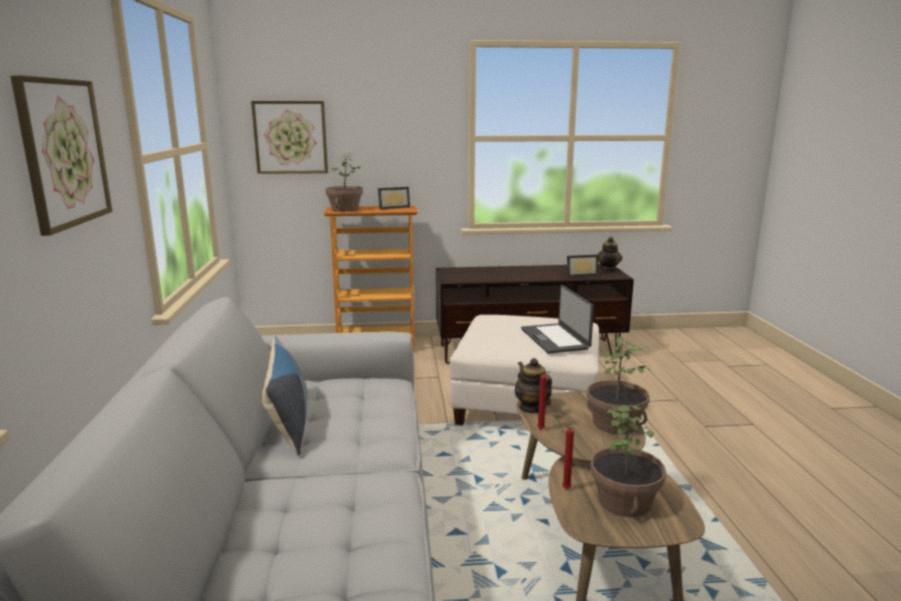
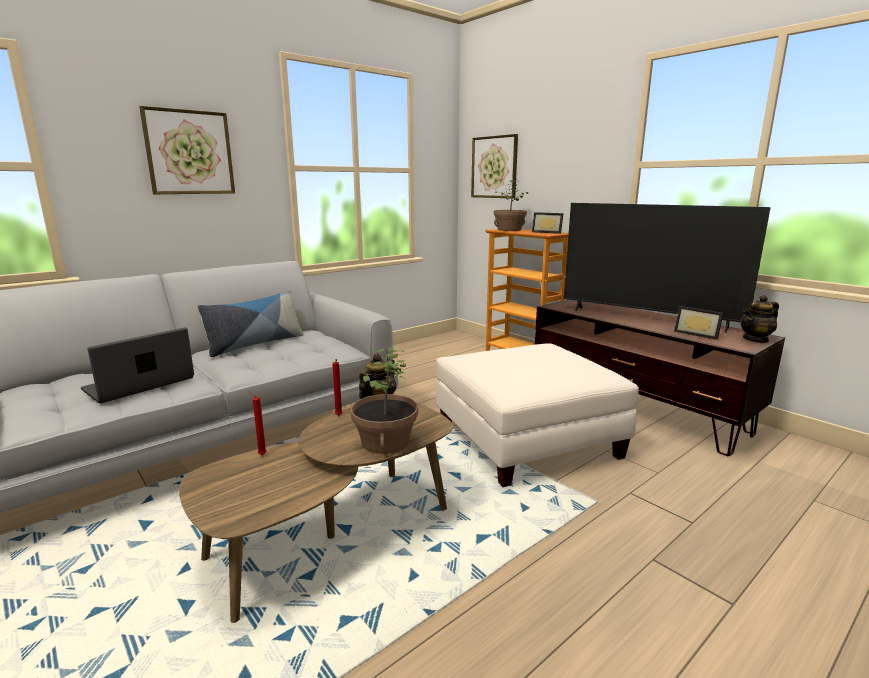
camera: 55 degrees right, 0 degrees up
laptop [521,285,594,354] -> laptop moved to [81,327,194,404]
potted plant [591,405,666,517] -> none
none -> television [564,203,771,333]

